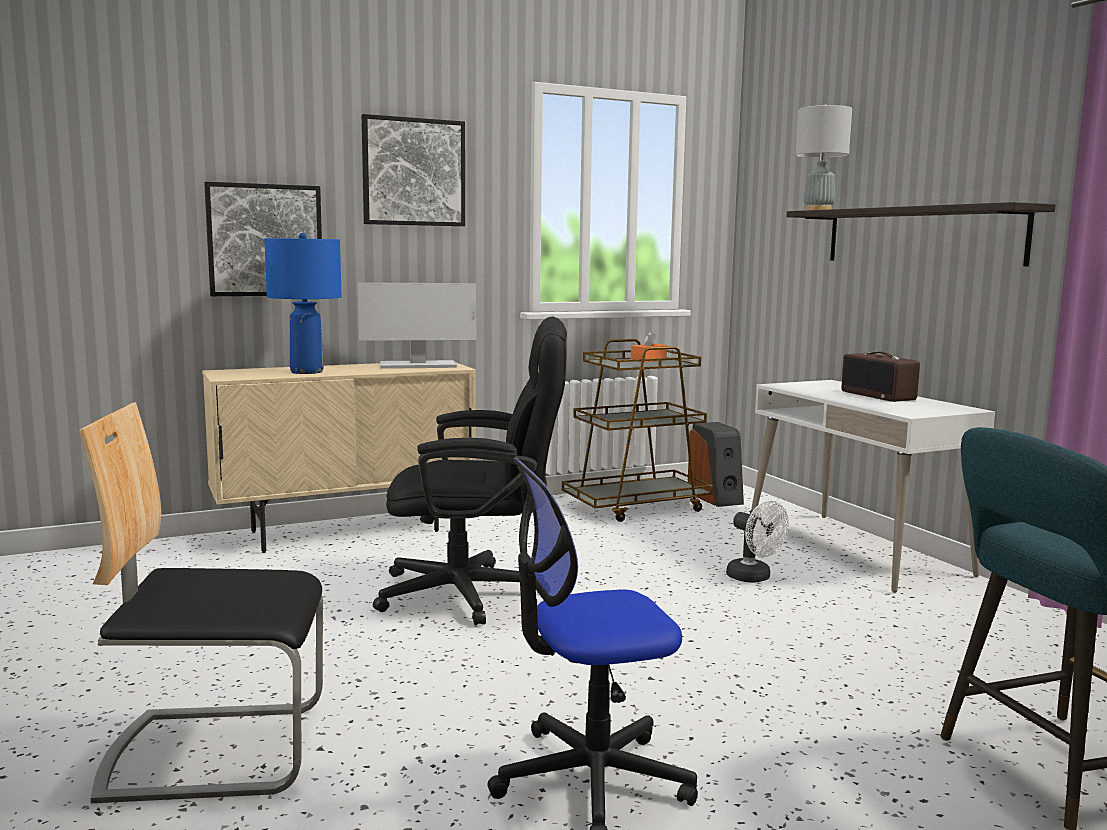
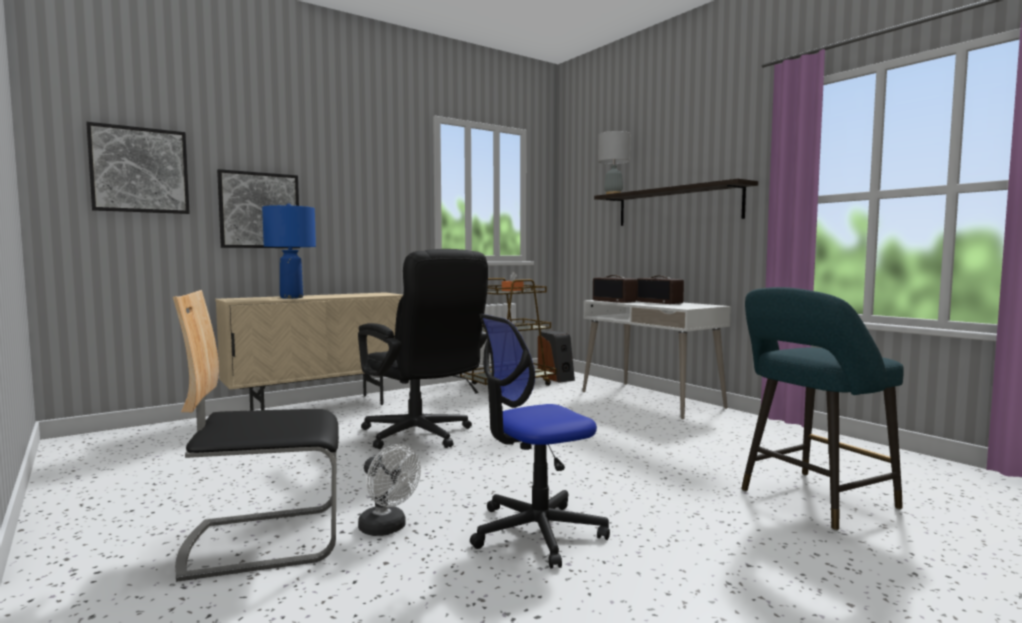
camera: 10 degrees left, 5 degrees down
monitor [358,282,476,369] -> none
picture [362,114,465,226] -> picture moved to [86,122,190,214]
black office chair [373,316,567,625] -> black office chair turned 60 degrees clockwise [358,249,488,449]
white fan [726,501,789,583] -> white fan moved to [358,444,421,536]
none -> radio [593,275,637,303]

